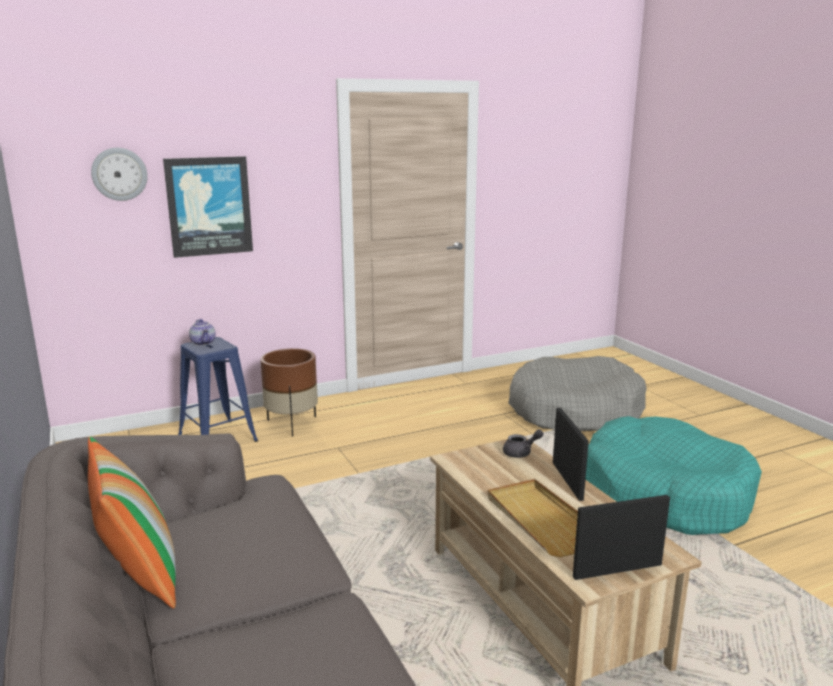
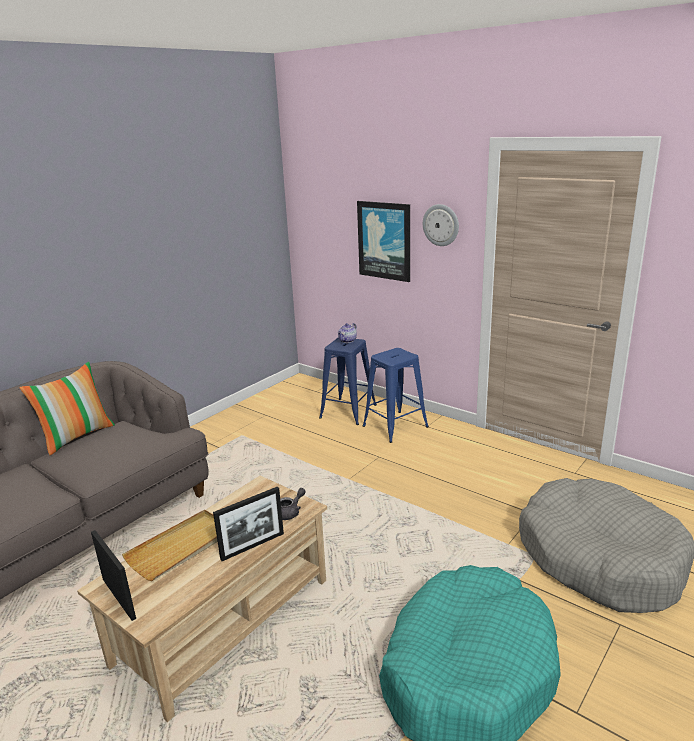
camera: 65 degrees right, 5 degrees up
wall clock [91,148,148,201] -> wall clock moved to [423,204,459,246]
brown planter [260,348,318,436] -> blue stool [363,348,429,443]
grey teapot [503,429,543,458] -> grey teapot turned 90 degrees counterclockwise [280,488,306,520]

